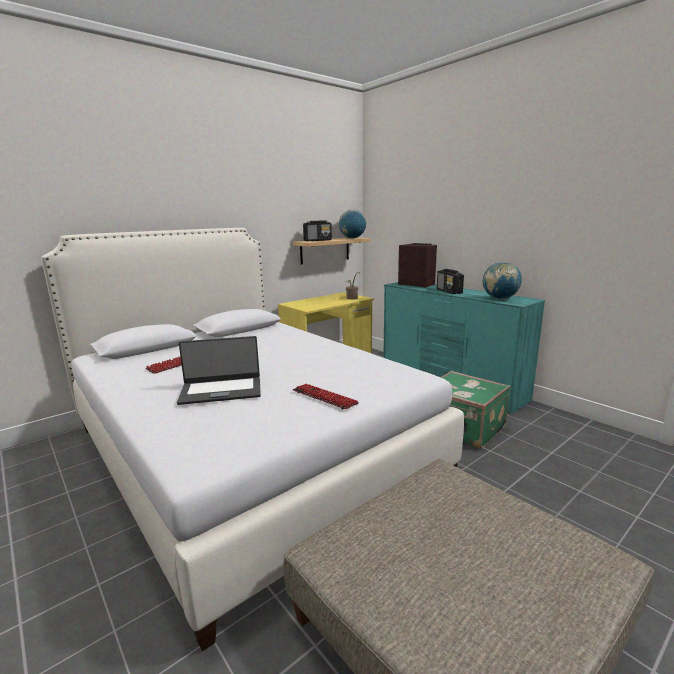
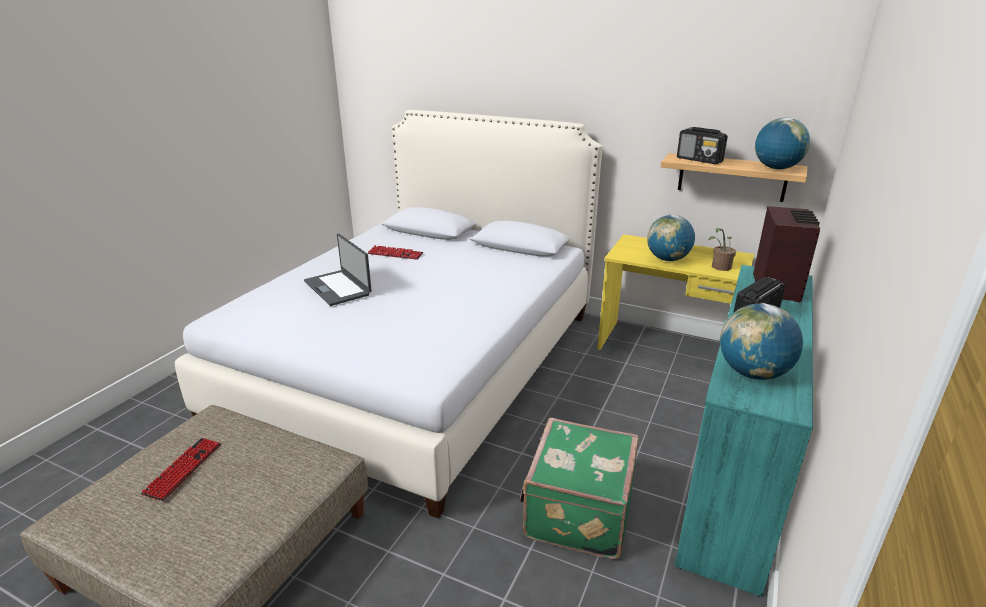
camera: 65 degrees right, 10 degrees up
keyboard [293,384,359,410] -> keyboard moved to [141,438,221,501]
none -> globe [647,215,695,261]

